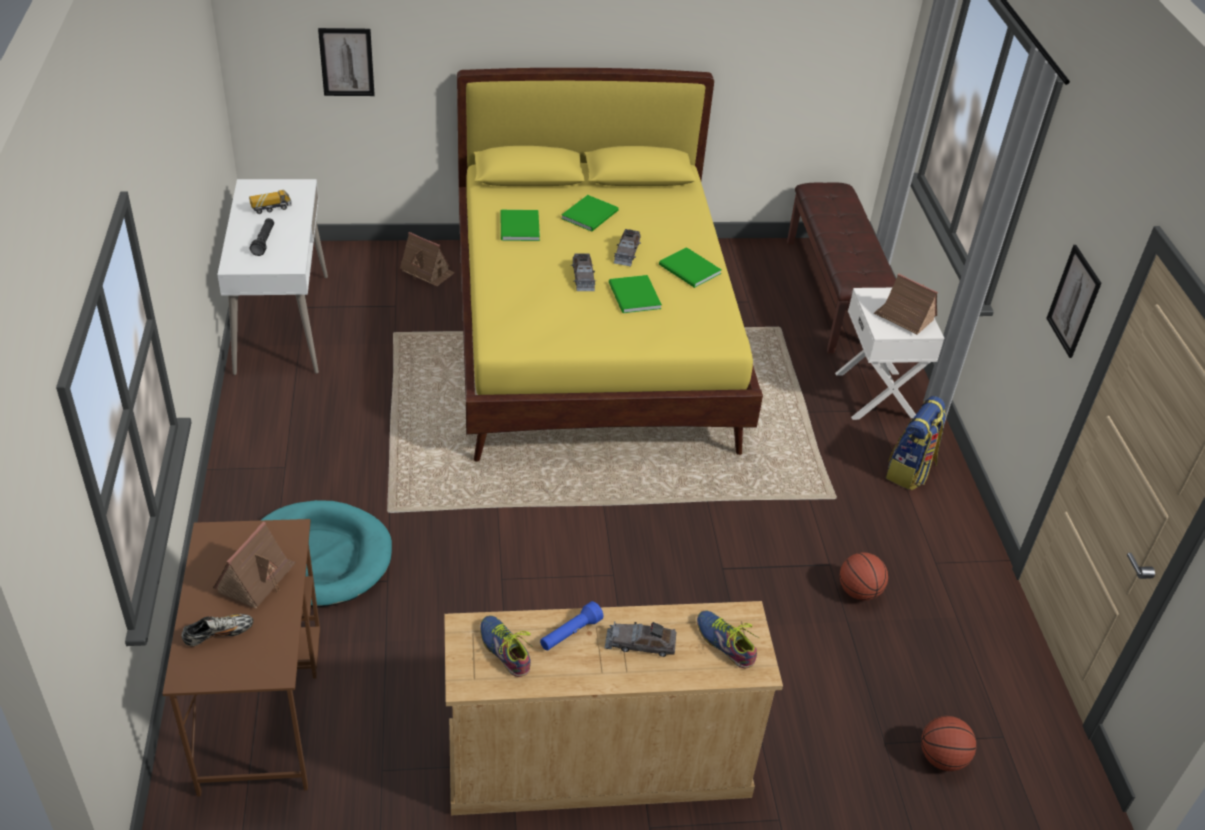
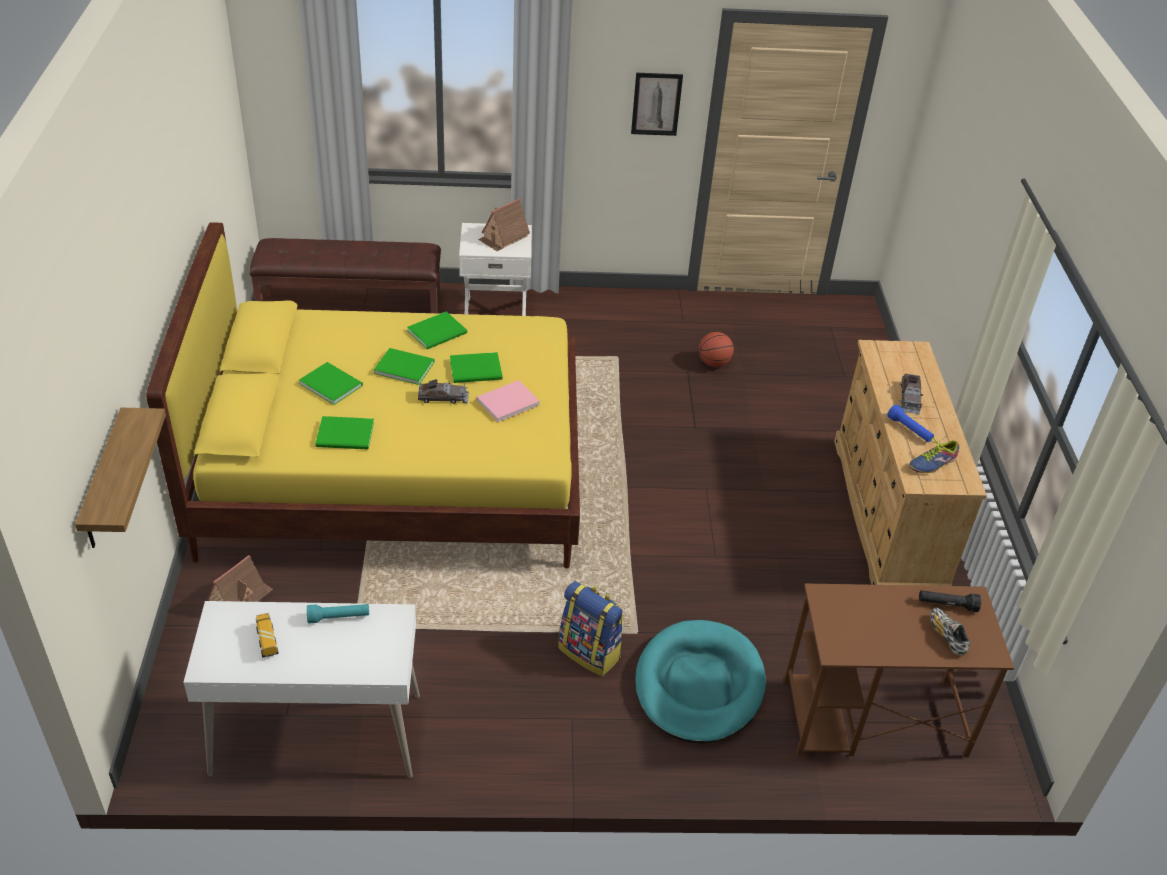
camera: 85 degrees left, 0 degrees up
toy house [213,522,296,609] -> none
black flashlight [250,218,274,256] -> black flashlight moved to [919,590,981,612]
picture [318,28,375,96] -> shelf [75,408,166,548]
grey toy car [614,229,641,267] -> green book [374,348,434,385]
shoe [697,611,759,668] -> none
backpack [886,396,946,490] -> backpack moved to [558,581,624,676]
basketball [921,716,976,771] -> none
none -> turquoise flashlight [307,604,369,624]
none -> pink book [476,380,540,422]

